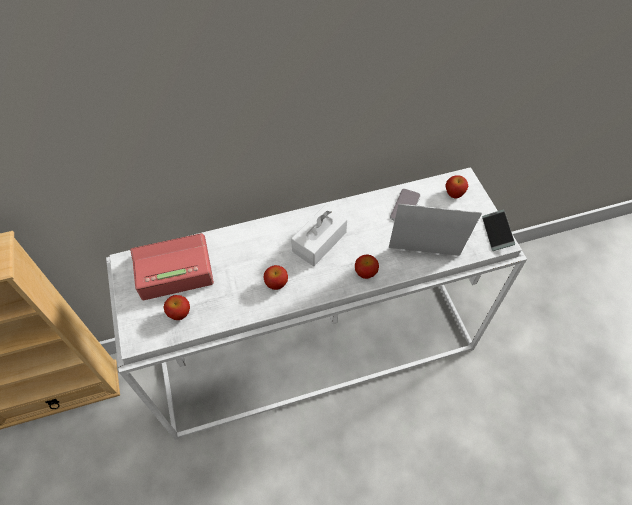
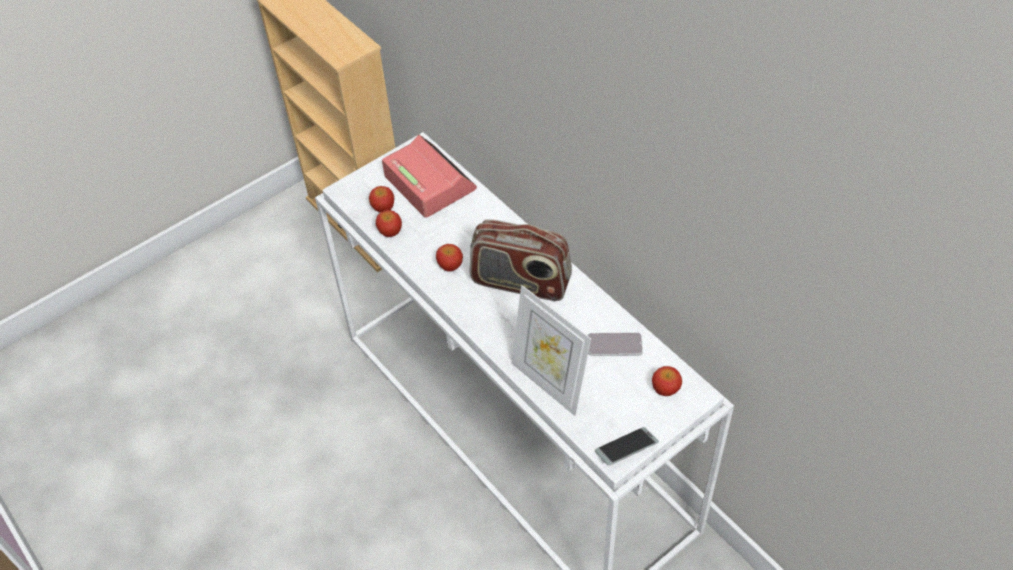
camera: 70 degrees right, 5 degrees down
white tissue box [291,205,347,266] -> radio [470,219,572,301]
apple [355,254,379,279] -> apple moved to [376,210,402,237]
picture frame [389,204,482,256] -> picture frame turned 150 degrees clockwise [511,285,591,416]

